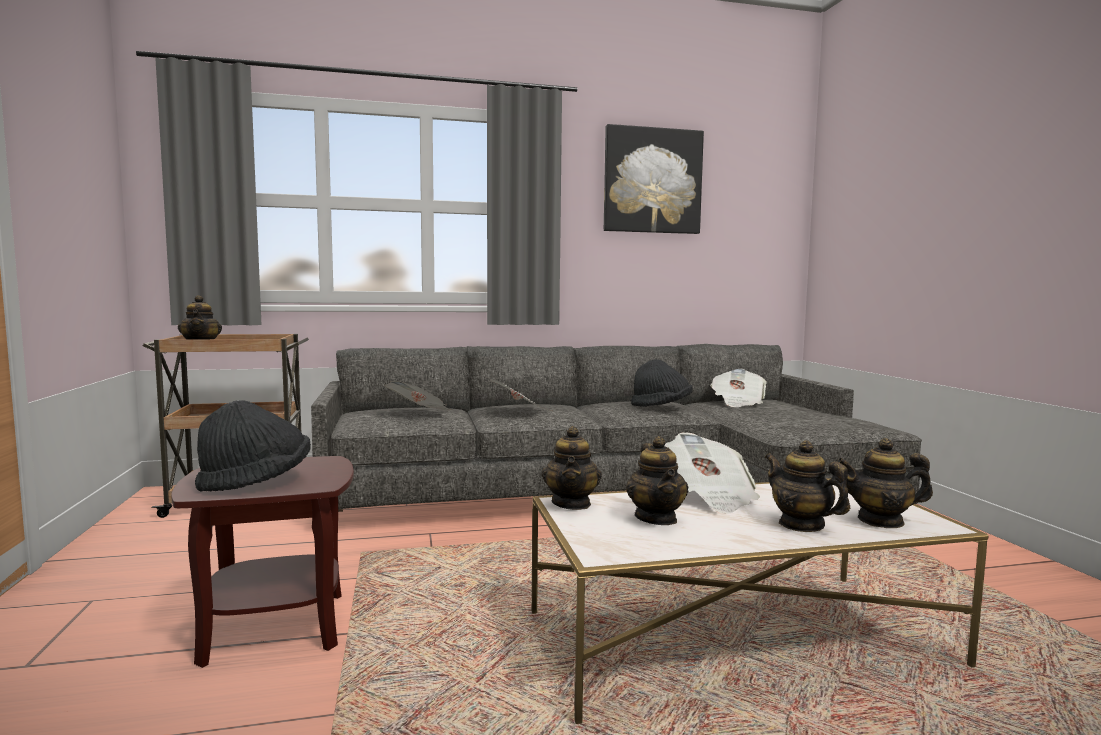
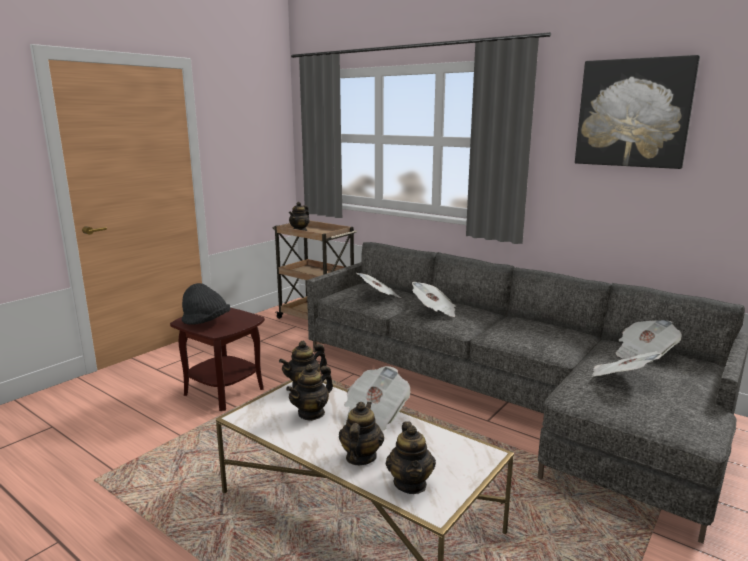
camera: 50 degrees right, 10 degrees up
black hat [631,359,693,406] -> none
teapot [837,438,933,528] -> teapot turned 150 degrees counterclockwise [386,421,436,494]
none -> newspaper [591,351,662,377]

